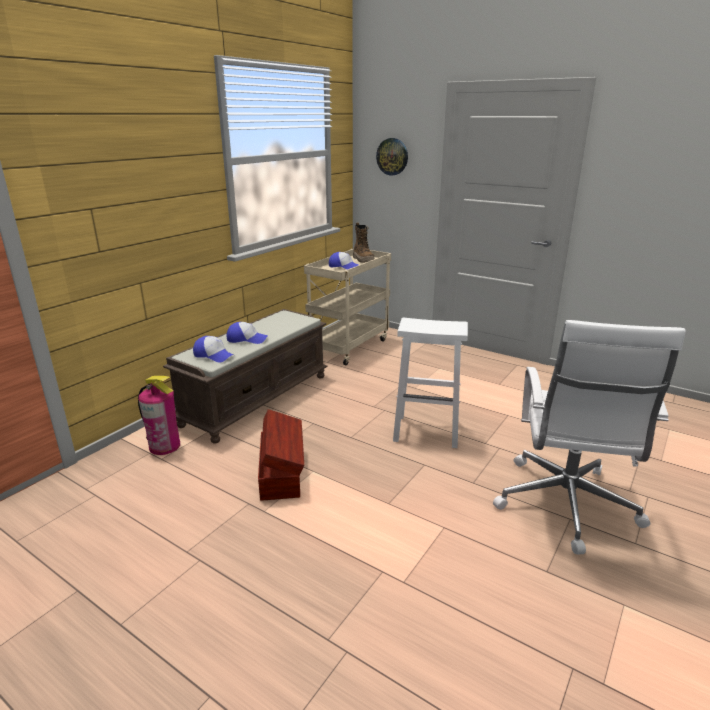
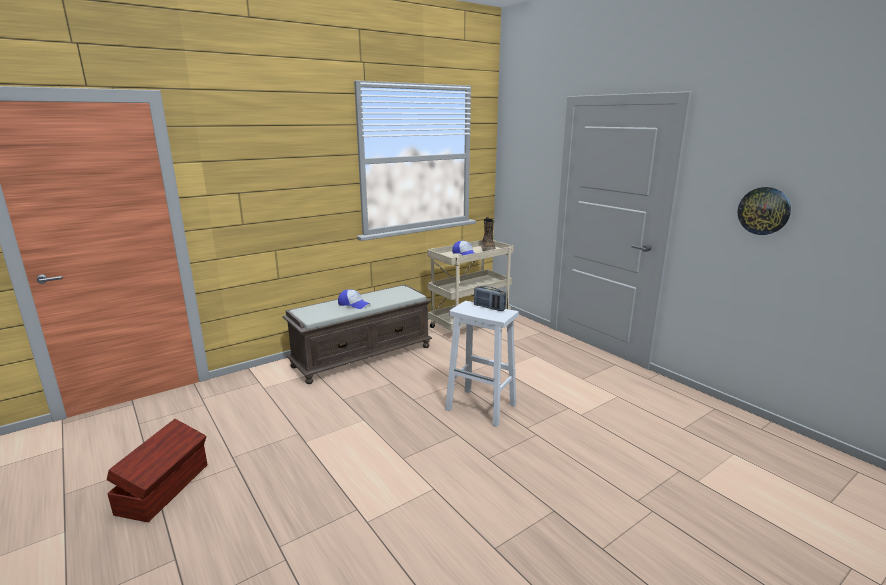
camera: 20 degrees right, 5 degrees down
fire extinguisher [138,376,180,455] -> none
cap [193,336,234,362] -> none
brown storage box [258,409,304,501] -> brown storage box moved to [107,419,207,522]
wall clock [376,138,408,176] -> wall clock moved to [738,187,791,235]
white office chair [493,320,685,555] -> none
none -> radio [474,286,506,311]

